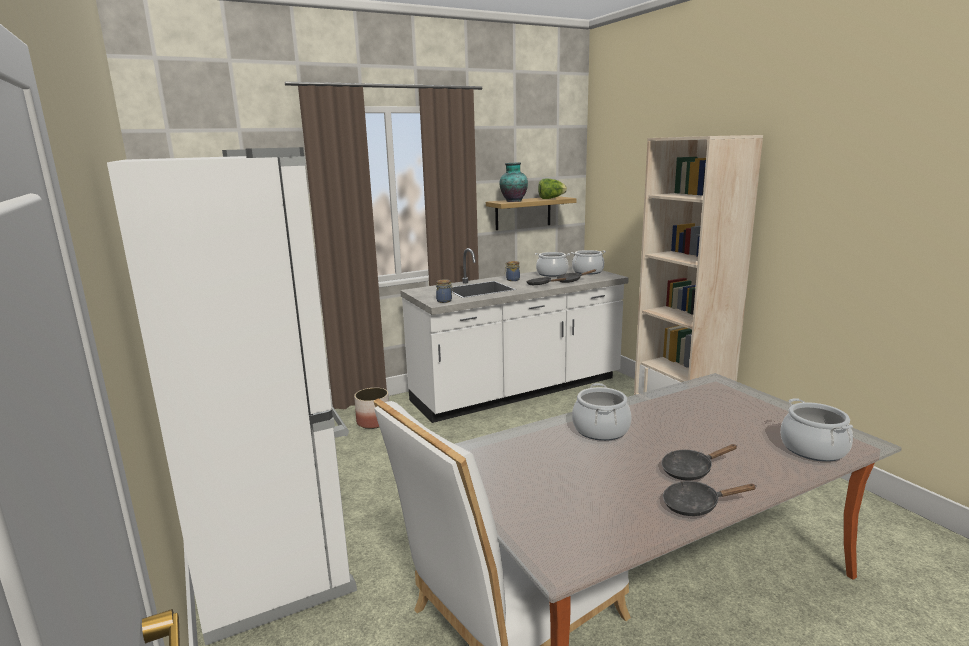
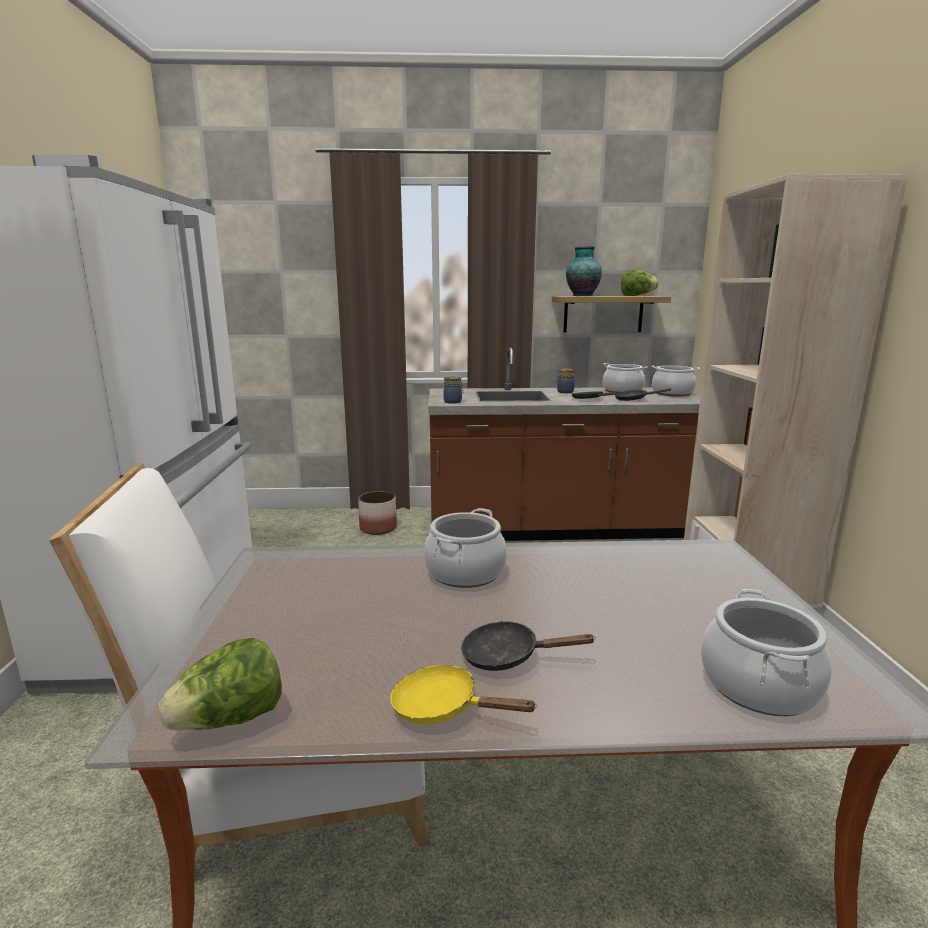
camera: 25 degrees right, 0 degrees up
white counter [400,248,629,423] -> brown counter [428,347,701,541]
black frying pan [663,481,757,516] -> yellow frying pan [390,665,537,724]
none -> lettuce [158,638,282,731]

